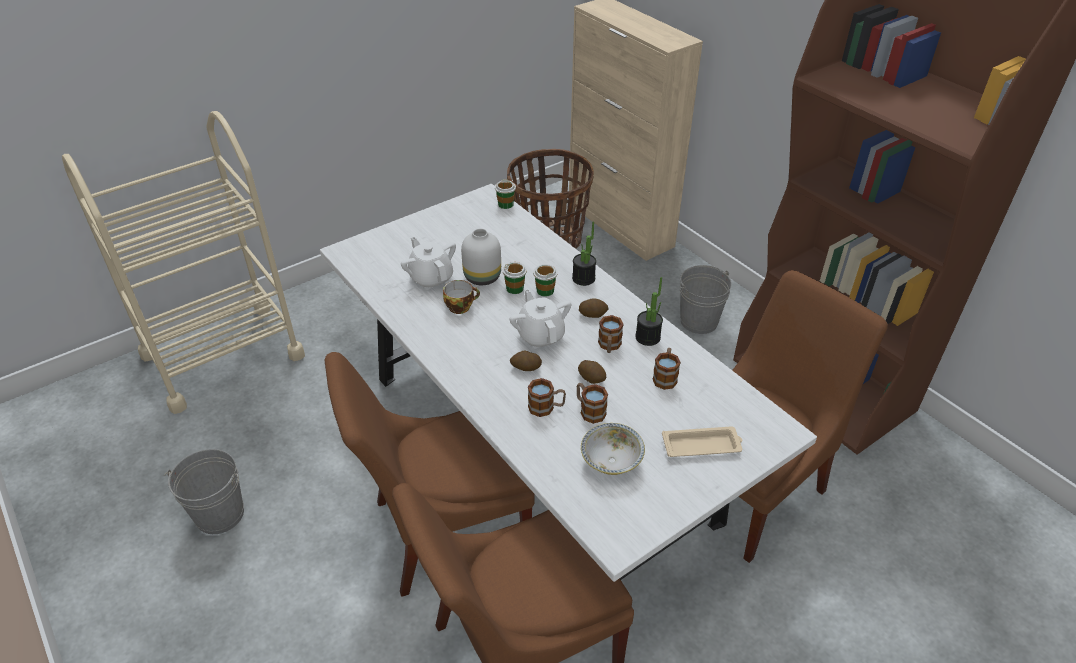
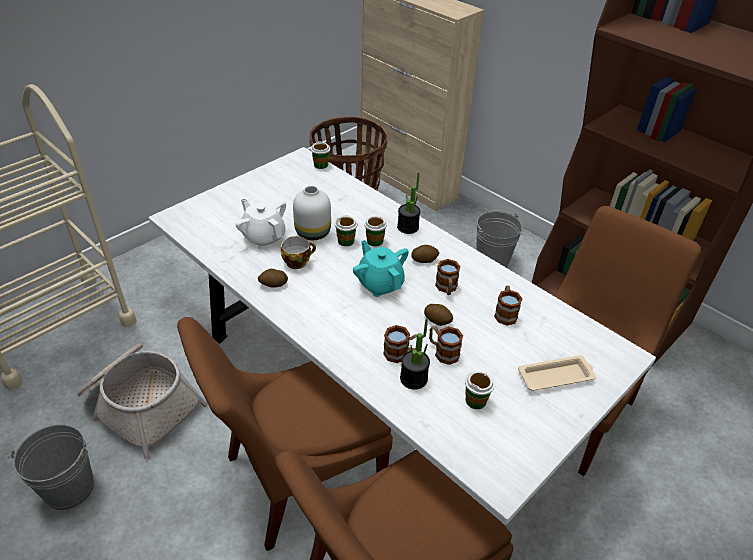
camera: 10 degrees left, 0 degrees up
white teapot [509,289,572,349] -> turquoise teapot [353,240,409,297]
potato [510,351,542,371] -> potato moved to [258,269,288,288]
bowl [581,423,645,475] -> cup [465,371,495,409]
potted plant [635,277,663,346] -> potted plant moved to [400,318,430,390]
none -> basket [77,343,208,460]

